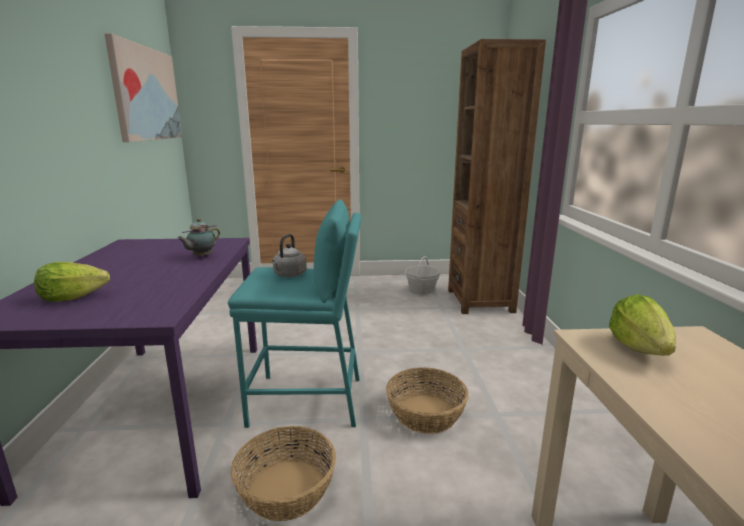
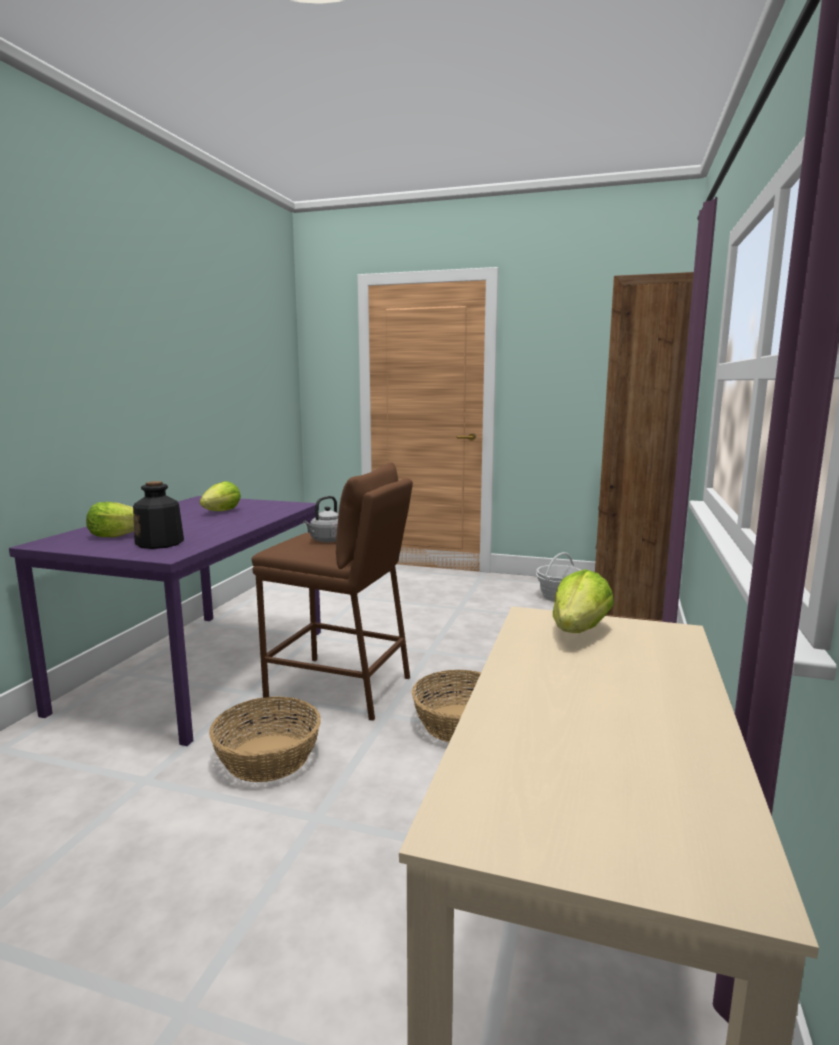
camera: 20 degrees right, 5 degrees down
picture [104,33,182,142] -> none
teapot [177,218,220,258] -> none
turquoise stool [228,200,361,428] -> brown stool [252,463,413,721]
none -> bottle [133,481,184,549]
none -> lettuce [200,481,241,511]

